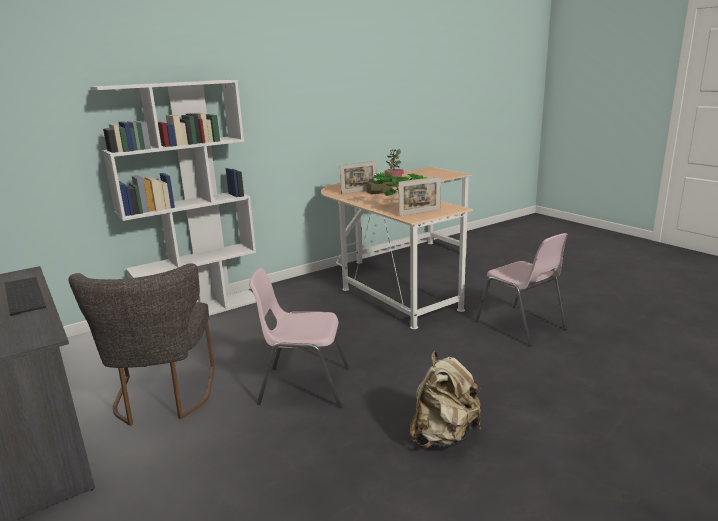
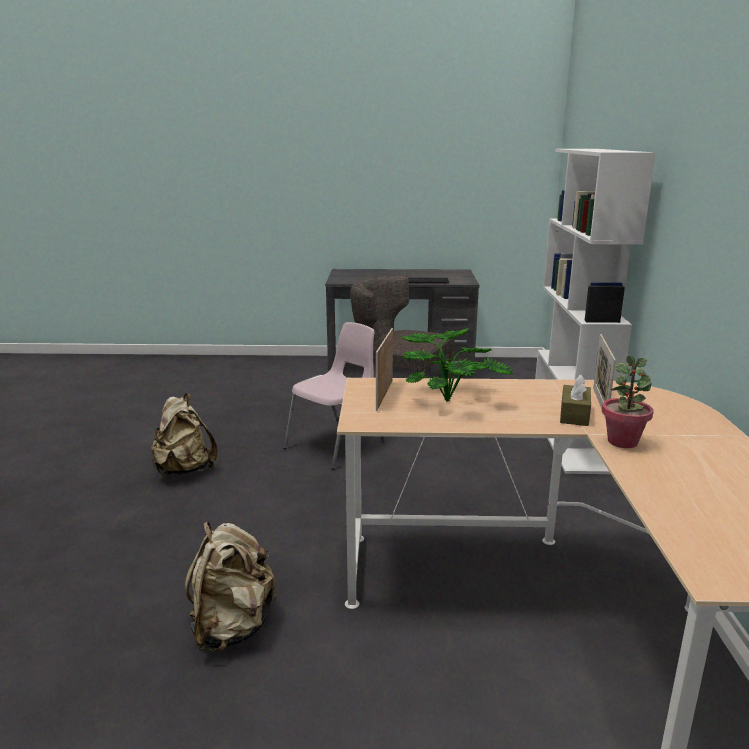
camera: 125 degrees right, 0 degrees up
pink chair [475,233,568,346] -> beige backpack [185,522,278,653]

